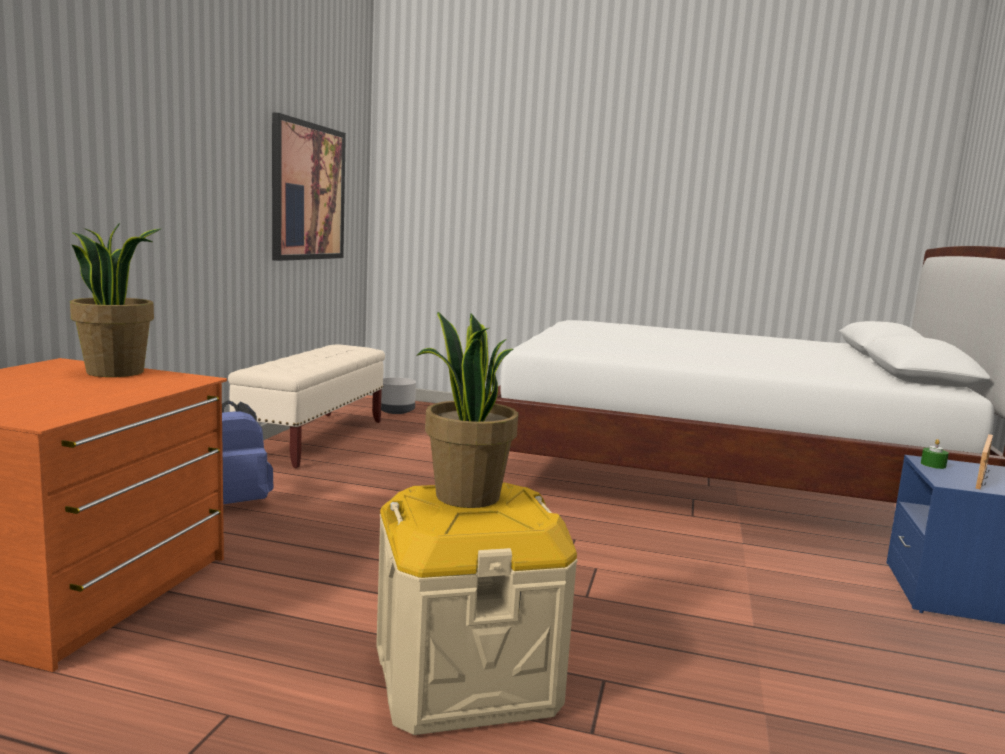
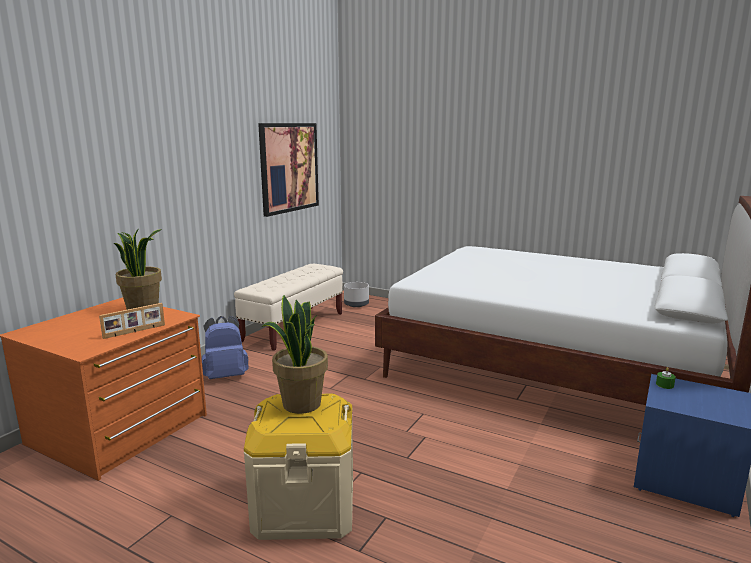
camera: 15 degrees right, 5 degrees up
picture frame [976,434,993,489] -> picture frame moved to [99,303,165,339]

